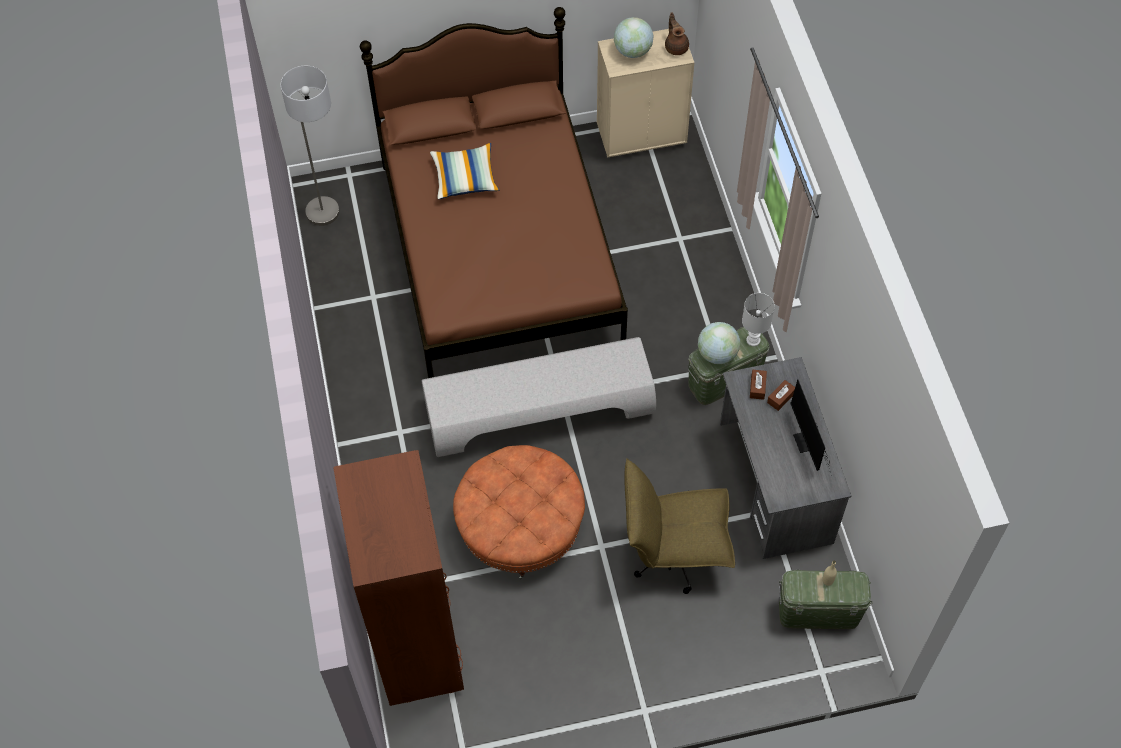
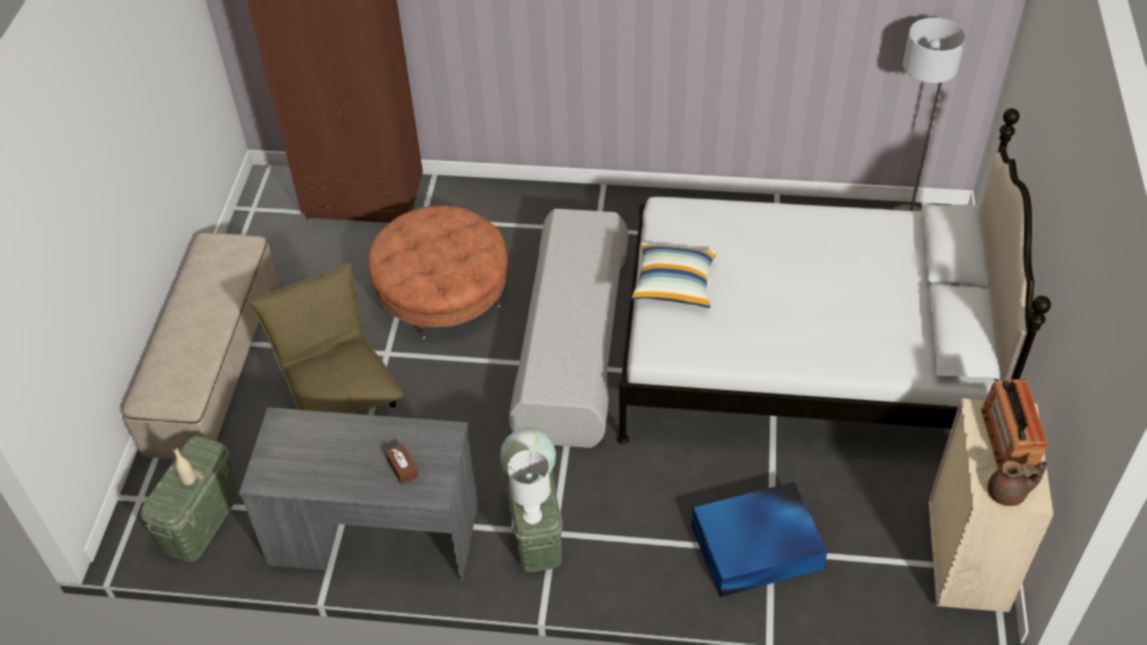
camera: 110 degrees right, 10 degrees down
brown bed [360,7,628,378] -> white bed [617,108,1051,444]
pillow [430,143,499,199] -> pillow moved to [631,242,718,308]
globe [614,17,653,58] -> radio [981,379,1047,470]
beige office chair [625,458,735,594] -> beige office chair turned 45 degrees counterclockwise [248,263,403,414]
brown tissue box [750,370,767,400] -> none
monitor [790,379,830,471] -> none
none -> beige bench [122,233,279,459]
none -> blue storage box [691,482,828,597]

